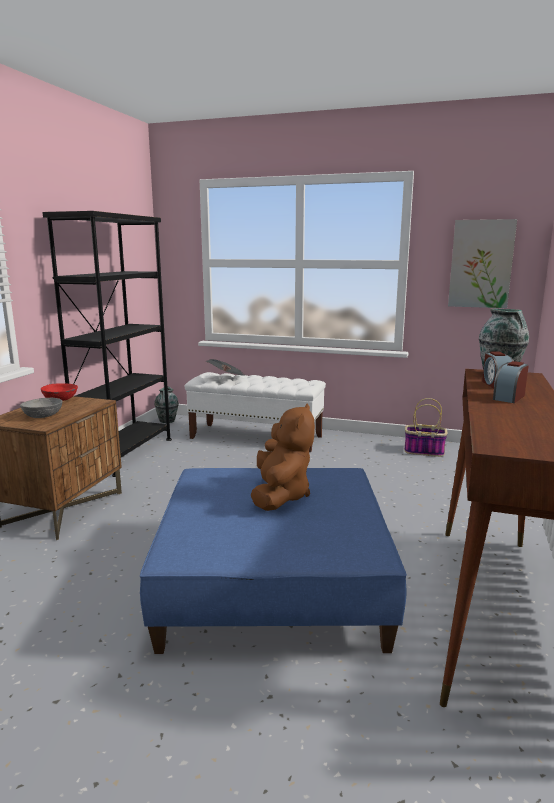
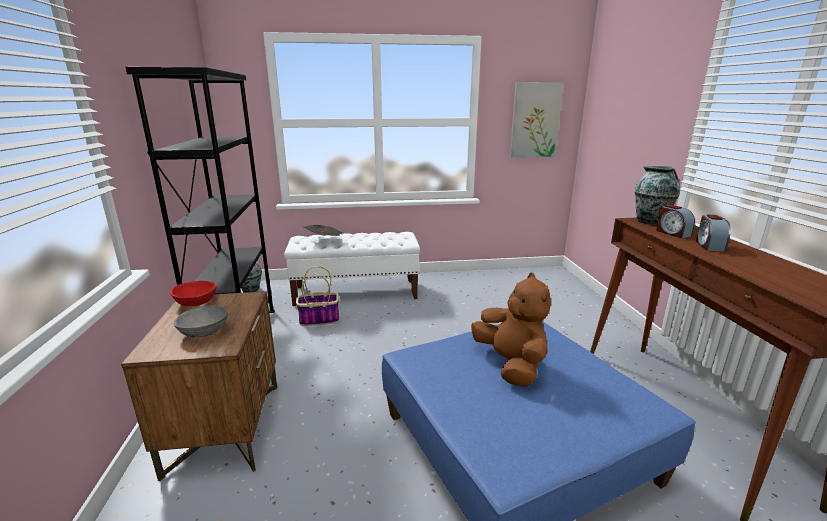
camera: 25 degrees left, 5 degrees up
basket [404,398,447,457] -> basket moved to [296,266,339,326]

